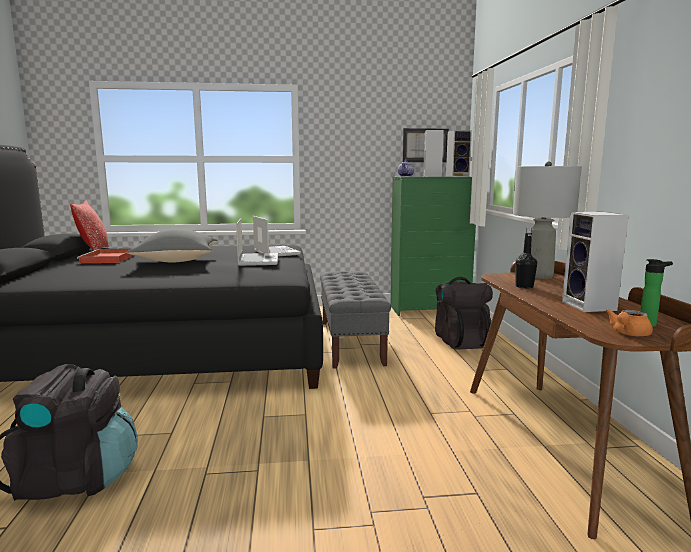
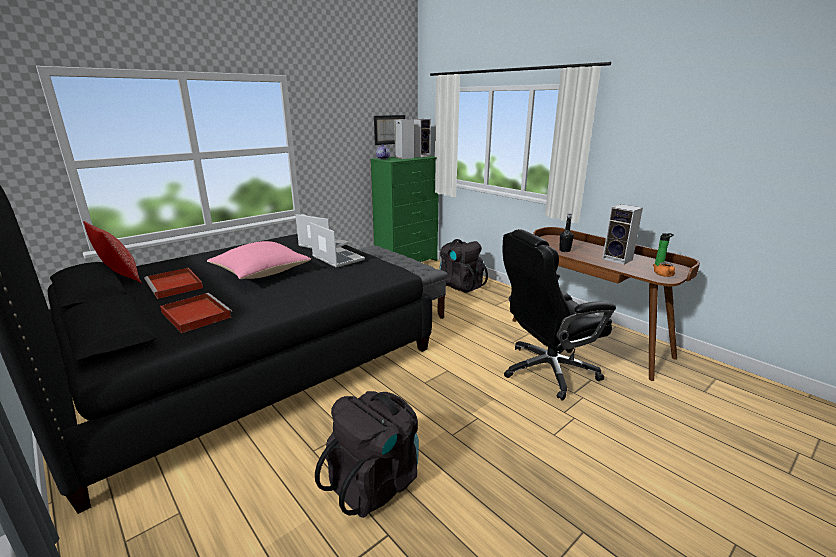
camera: 35 degrees left, 10 degrees up
grey pillow [127,229,218,262] -> pink pillow [207,241,311,279]
grey table lamp [513,161,582,279] -> none
none -> red tray [160,293,232,333]
none -> black office chair [503,229,616,400]

